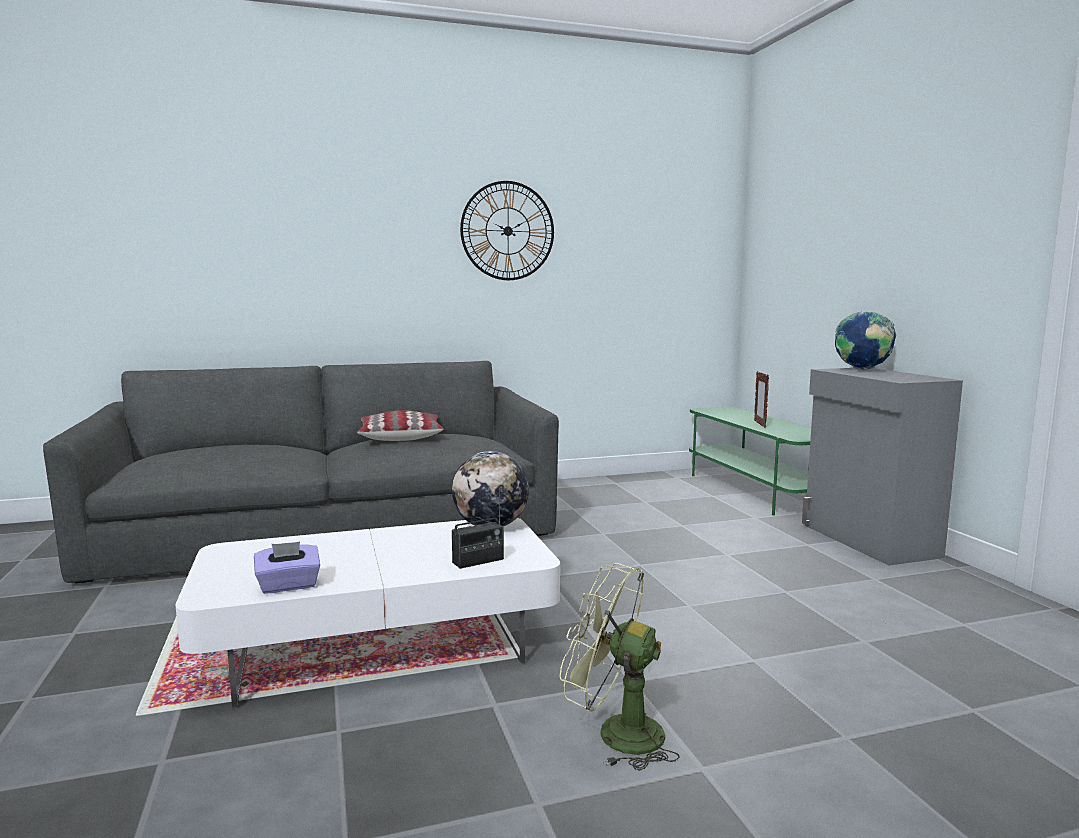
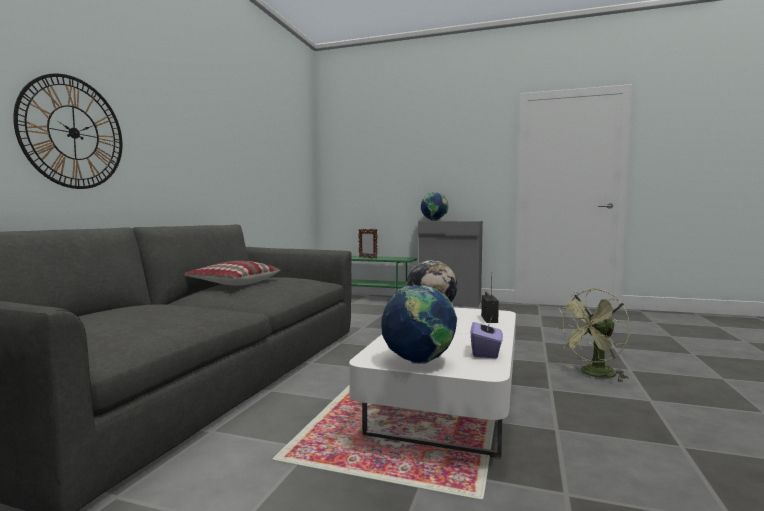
camera: 55 degrees left, 5 degrees down
wall clock [460,181,554,280] -> wall clock moved to [13,73,122,189]
none -> globe [381,285,457,364]

